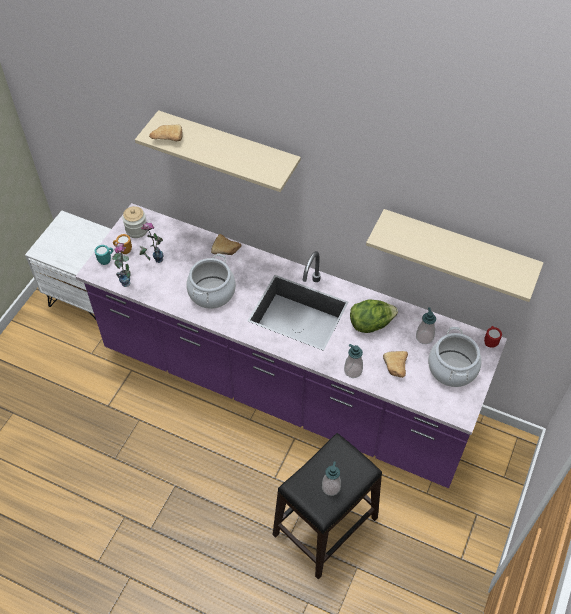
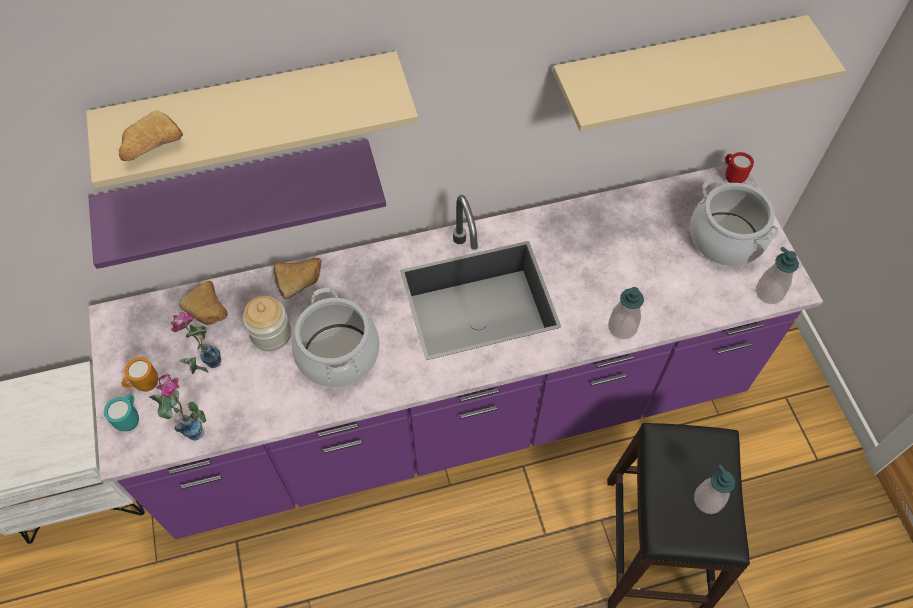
camera: 40 degrees left, 5 degrees up
jar [122,206,147,238] -> jar moved to [243,296,291,351]
lettuce [350,299,398,333] -> none
bread [383,351,408,378] -> bread moved to [179,281,228,325]
soap dispenser [416,307,436,344] -> soap dispenser moved to [756,247,799,304]
none -> purple shelf [89,139,386,269]

